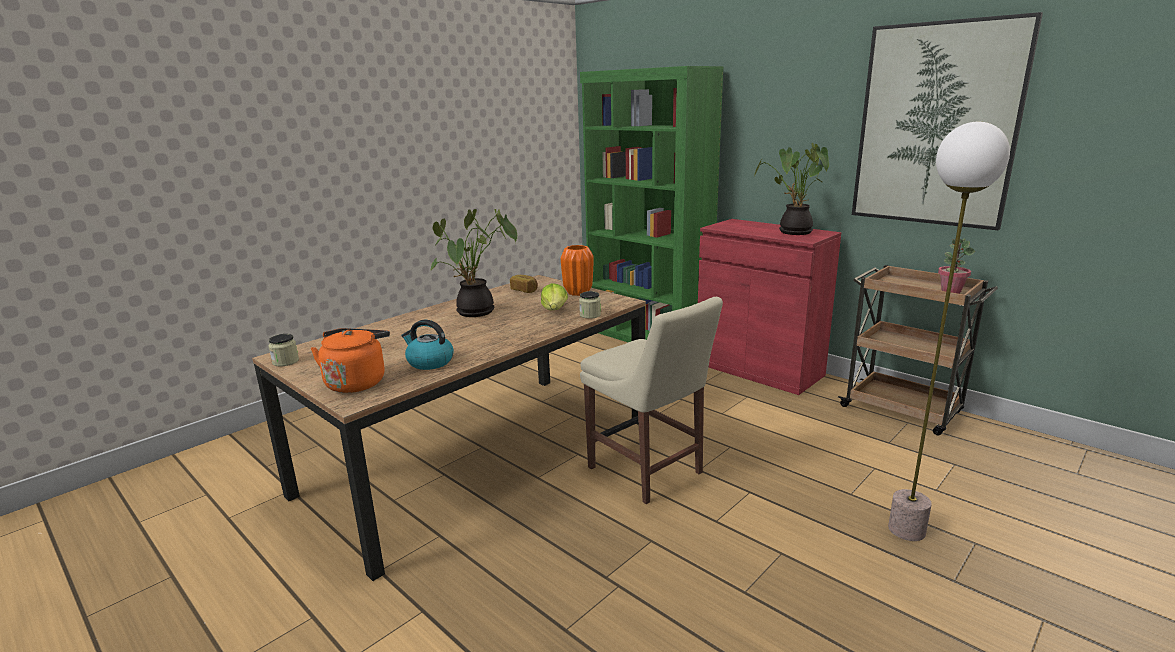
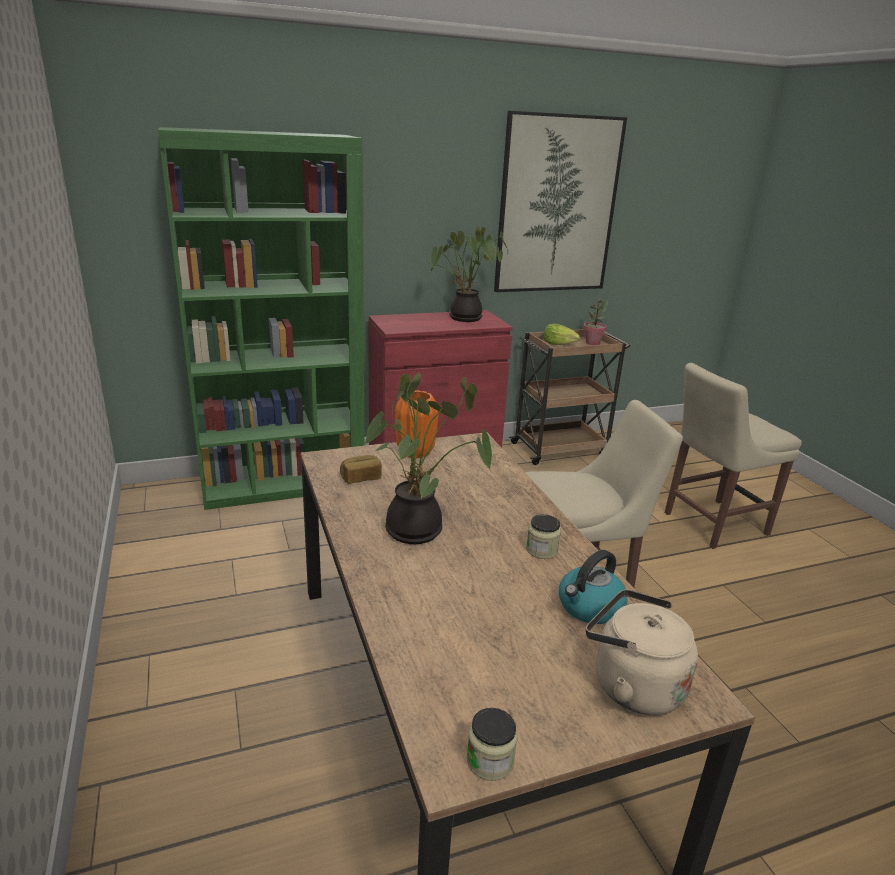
camera: 65 degrees left, 5 degrees up
orange kettle [310,328,390,393] -> beige kettle [586,590,698,715]
lettuce [541,283,568,310] -> lettuce moved to [544,323,580,345]
jar [579,291,601,319] -> jar moved to [526,514,561,559]
floor lamp [888,122,1010,541] -> beige chair [664,363,802,549]

